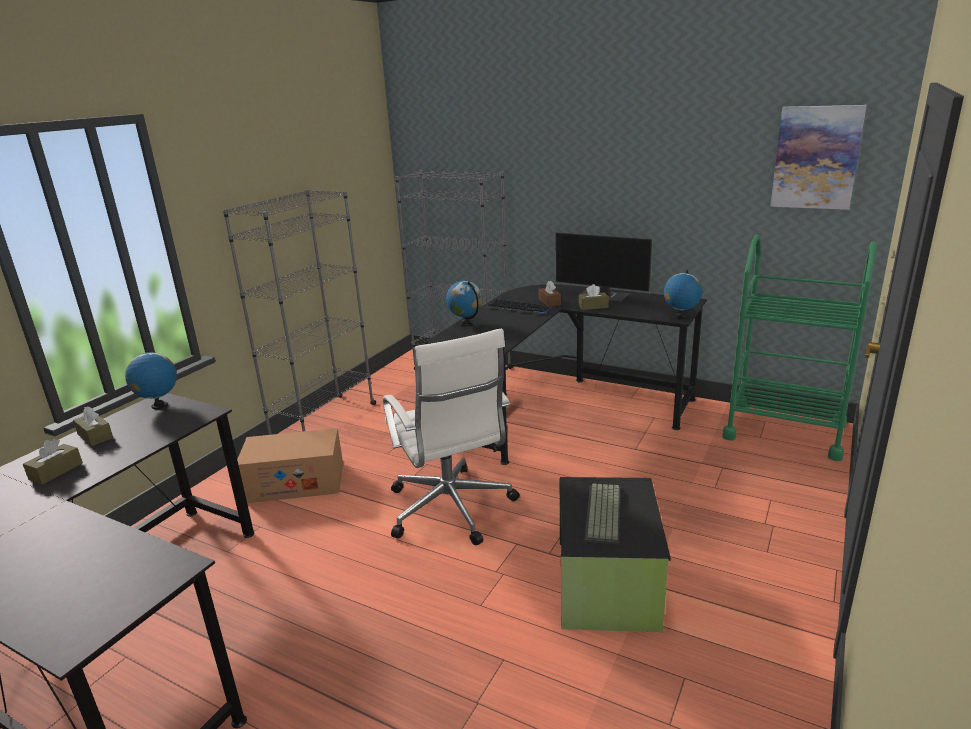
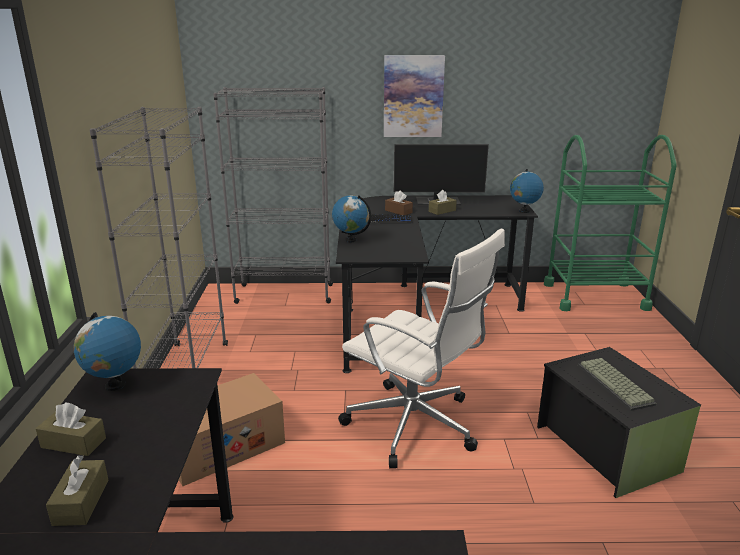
camera: 30 degrees left, 0 degrees up
picture [770,105,867,210] -> picture moved to [384,55,445,137]

